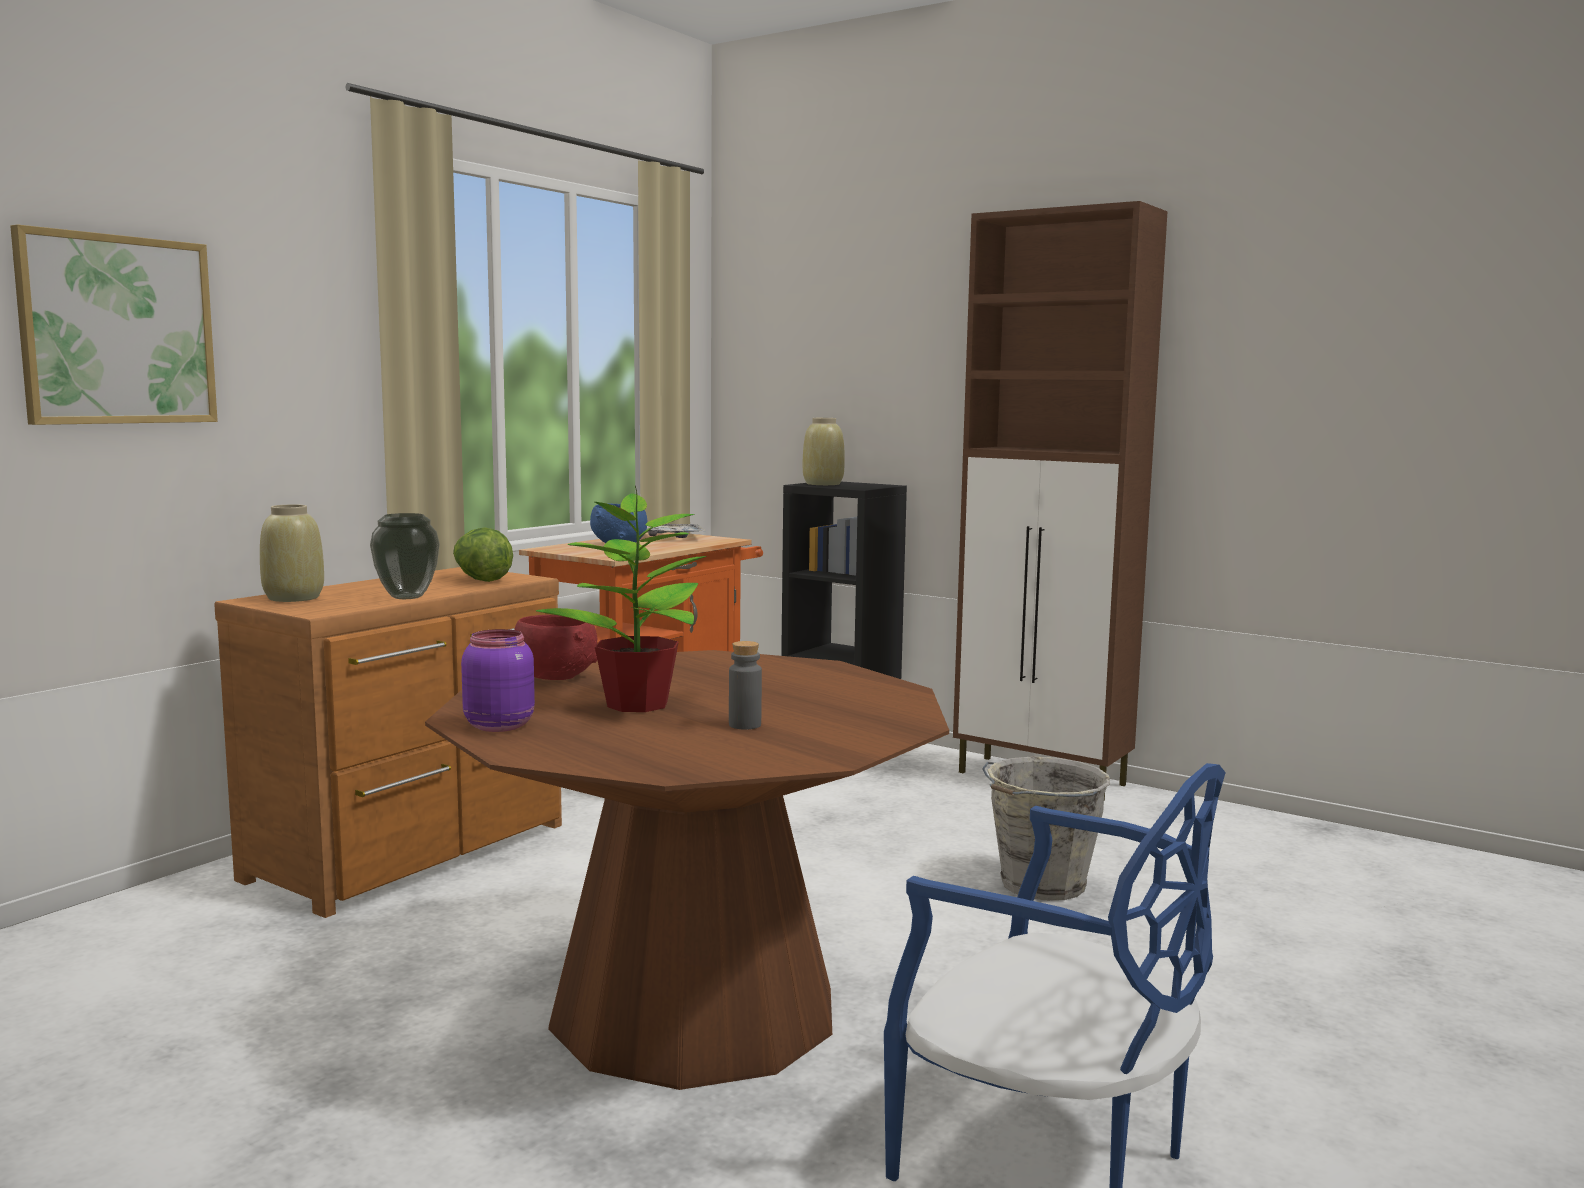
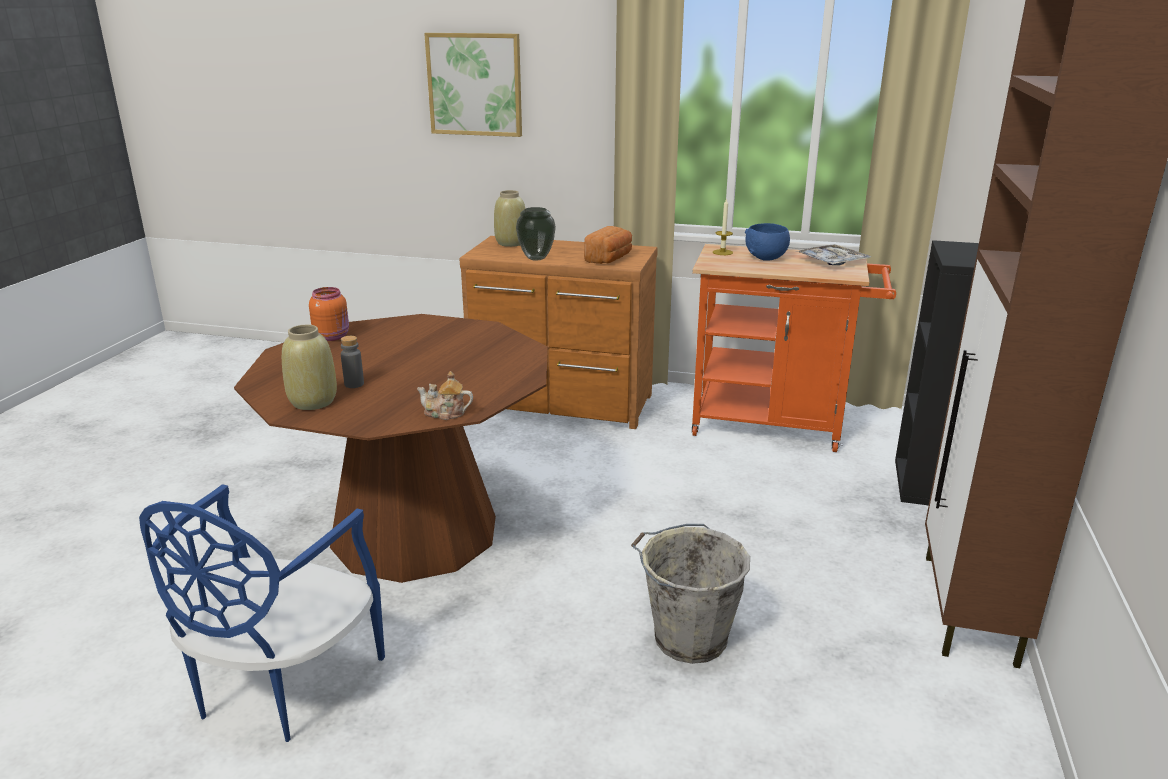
camera: 70 degrees right, 15 degrees up
lettuce [453,527,513,582] -> bread [584,226,632,264]
purple jar [461,629,535,732] -> orange jar [309,287,349,341]
red bowl [514,615,597,680] -> none
potted plant [536,486,707,712] -> none
beige vase [803,418,845,485] -> beige vase moved to [282,325,337,410]
none -> teapot [417,371,473,420]
none -> candle [713,198,733,255]

